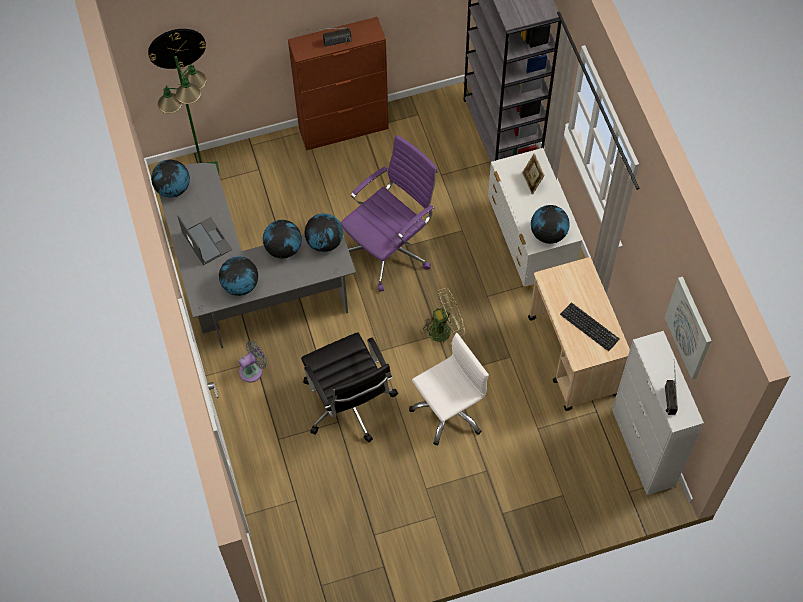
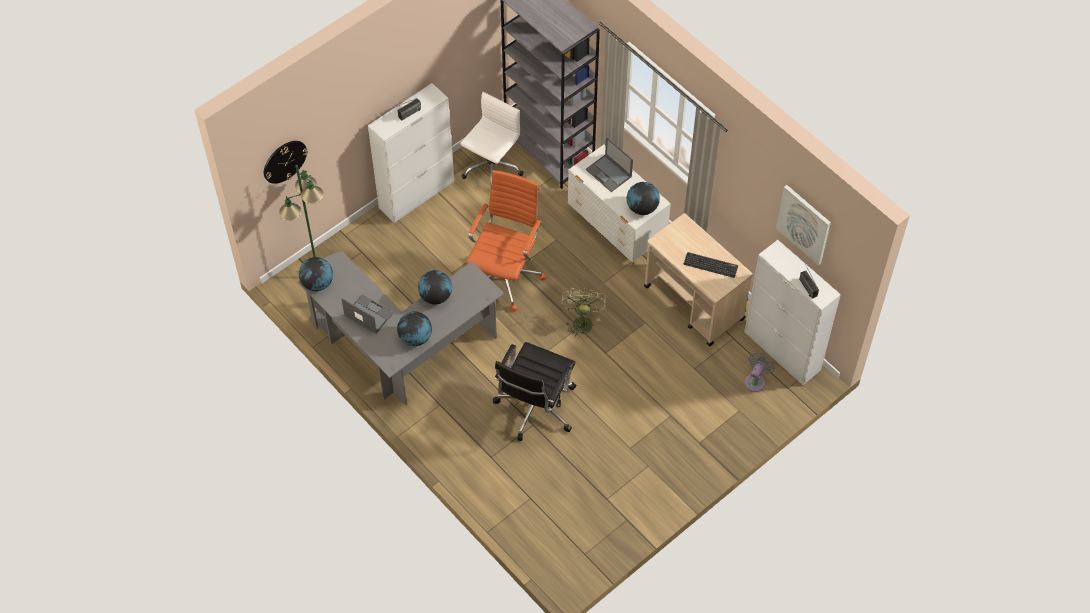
camera: 25 degrees left, 5 degrees down
grey fan [238,340,268,382] -> grey fan moved to [745,353,775,392]
brown cabinet [288,17,389,151] -> white cabinet [368,83,454,223]
black office chair [301,332,398,443] -> black office chair turned 75 degrees clockwise [493,342,576,441]
globe [305,213,343,252] -> none
purple office chair [341,135,438,292] -> orange office chair [466,170,546,312]
white office chair [409,333,489,446] -> white office chair moved to [460,92,524,184]
green fan [421,288,465,345] -> green fan turned 45 degrees counterclockwise [561,287,606,339]
picture frame [522,153,545,194] -> laptop [586,137,633,192]

